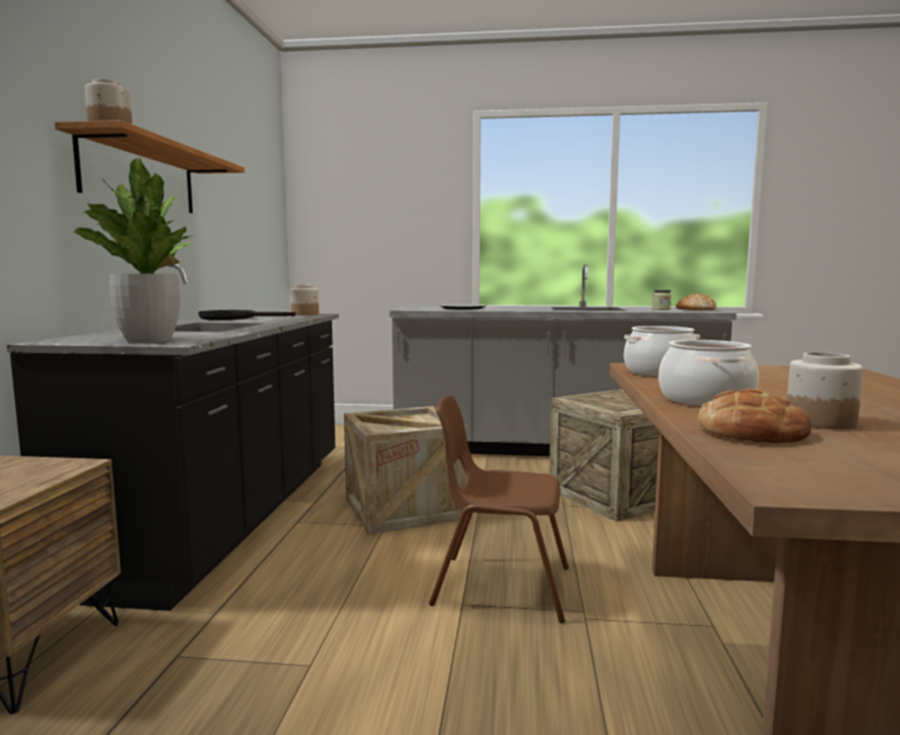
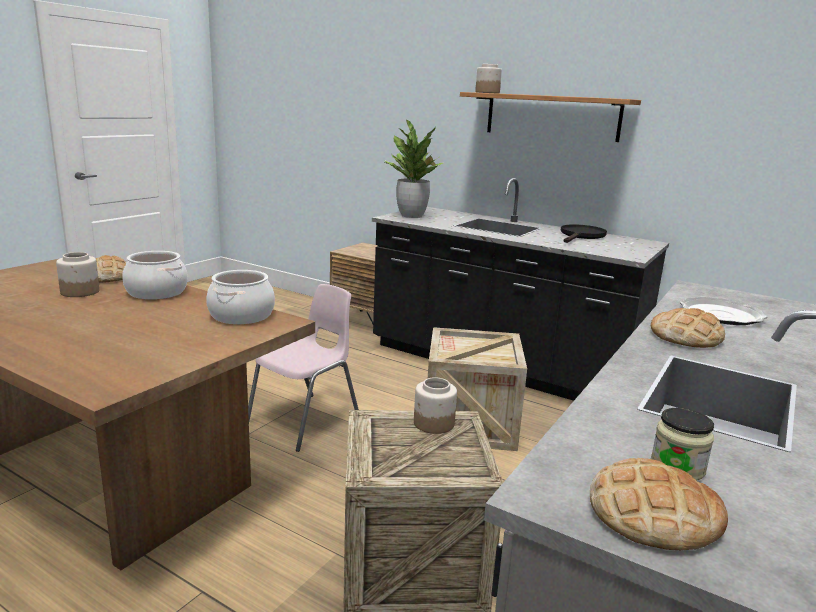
camera: 115 degrees right, 10 degrees up
jar [291,285,319,315] -> jar moved to [414,377,457,434]
brown chair [429,395,569,623] -> pink chair [248,284,359,452]
none -> bread [651,308,725,348]

